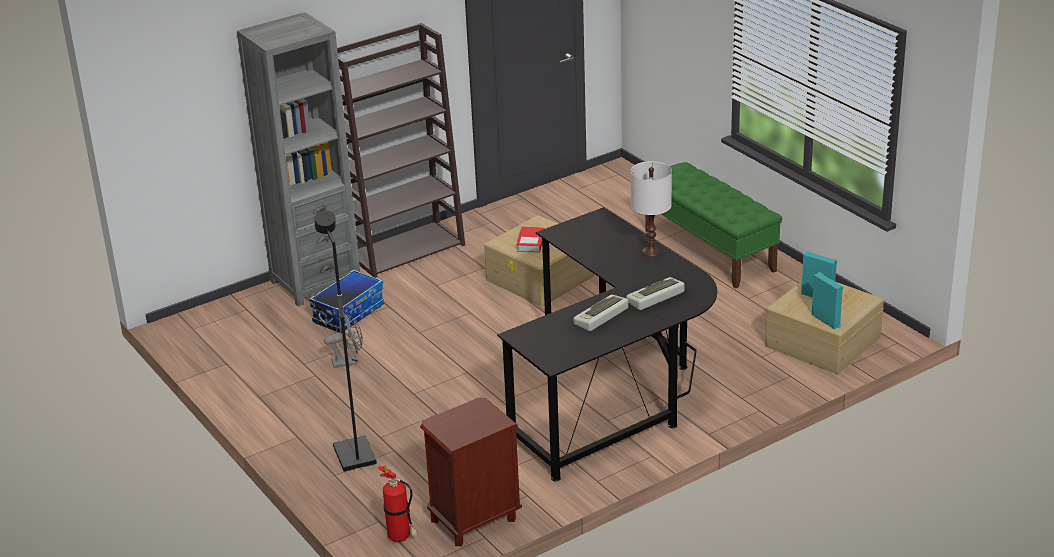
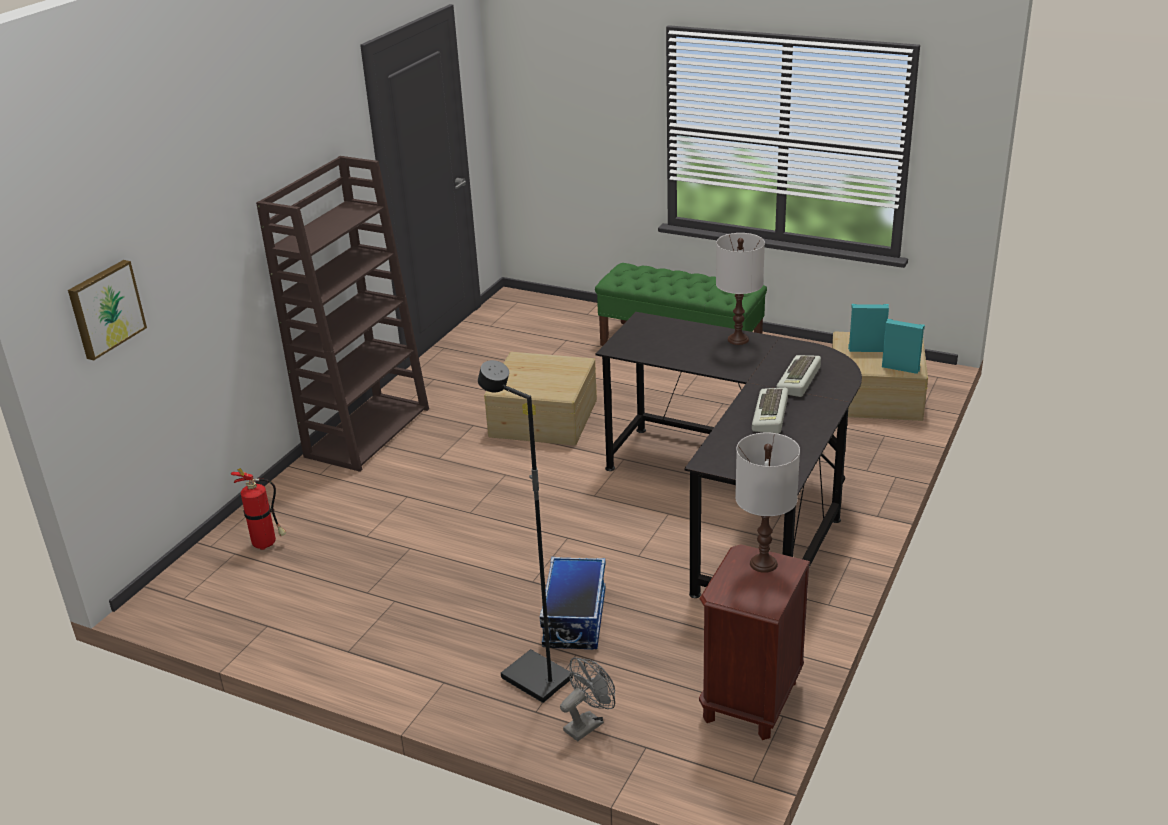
camera: 30 degrees left, 0 degrees up
grey bookcase [237,12,360,306] -> none
storage box [309,270,384,333] -> storage box moved to [540,557,605,649]
grey fan [324,314,363,368] -> grey fan moved to [560,657,615,741]
fire extinguisher [378,465,418,542] -> fire extinguisher moved to [231,468,286,550]
book [516,227,545,253] -> none
none -> picture [68,260,147,360]
none -> white table lamp [735,432,800,573]

